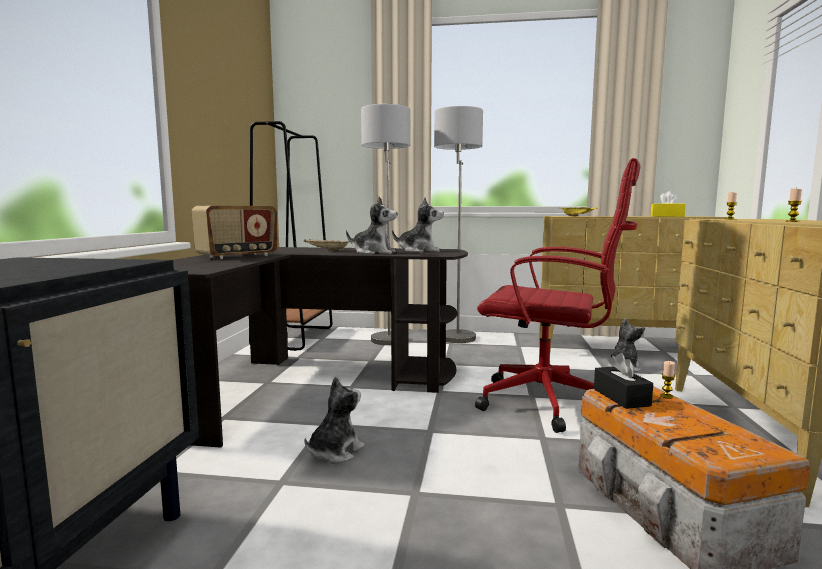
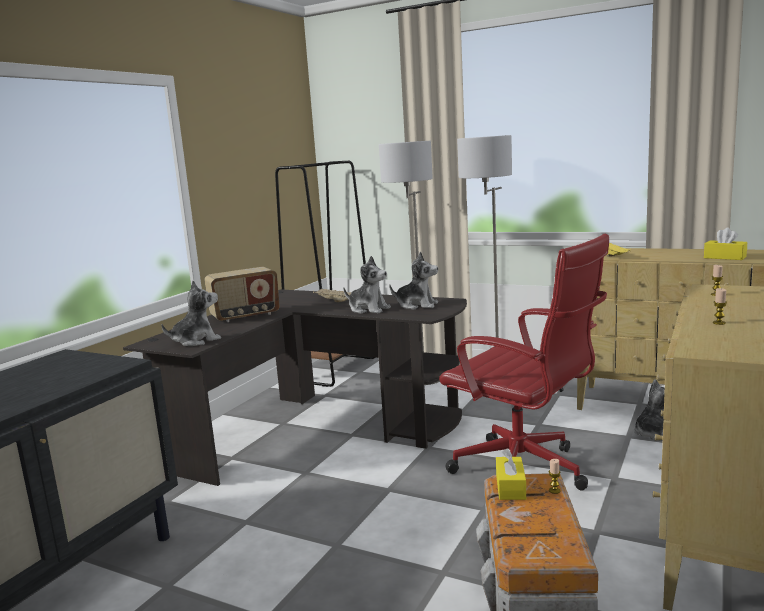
camera: 20 degrees right, 5 degrees up
plush toy [304,377,365,463] -> plush toy moved to [161,281,221,346]
black tissue box [594,353,653,409] -> yellow tissue box [496,449,526,500]

